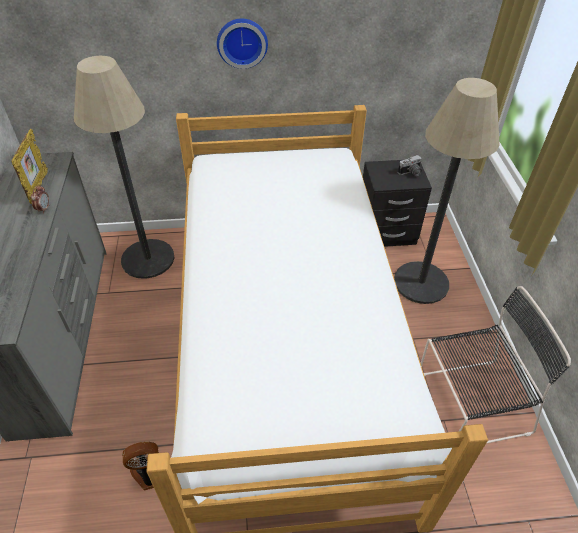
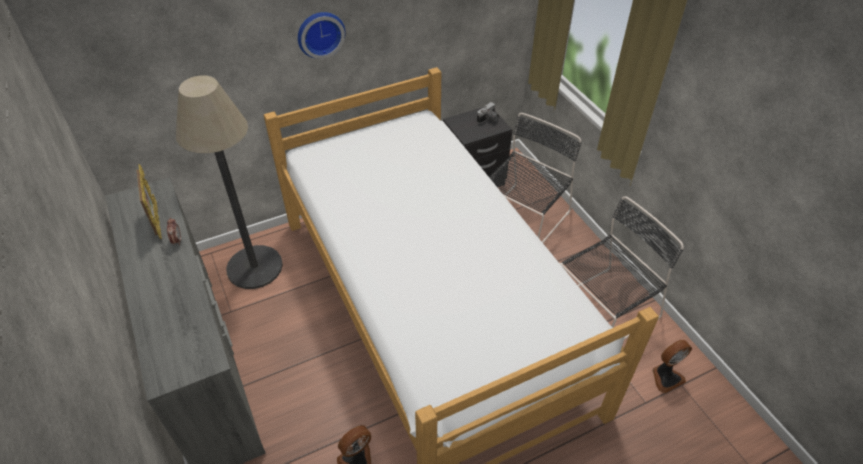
camera: 20 degrees left, 0 degrees up
floor lamp [394,78,500,304] -> black chair [489,113,581,243]
none -> fan [652,340,692,394]

